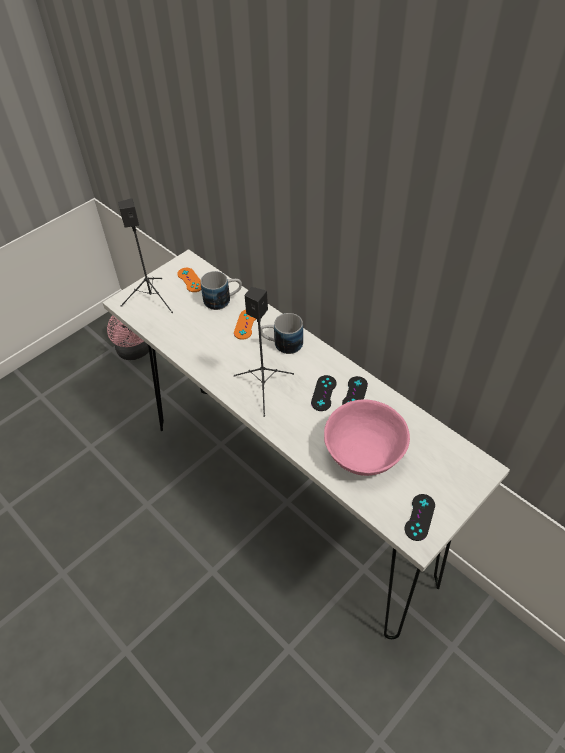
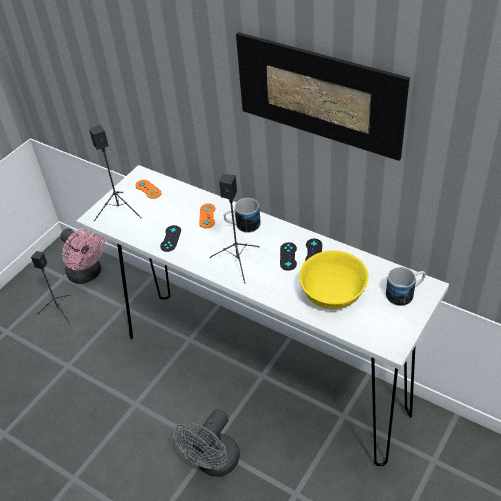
camera: 10 degrees left, 5 degrees down
mug [200,271,242,310] -> mug moved to [386,267,426,306]
pink bowl [324,400,410,476] -> yellow bowl [299,250,369,309]
black game controller [405,494,435,541] -> black game controller moved to [160,225,181,252]
none -> black speaker [31,251,70,324]
none -> grey fan [173,409,240,477]
none -> picture [236,32,410,161]

